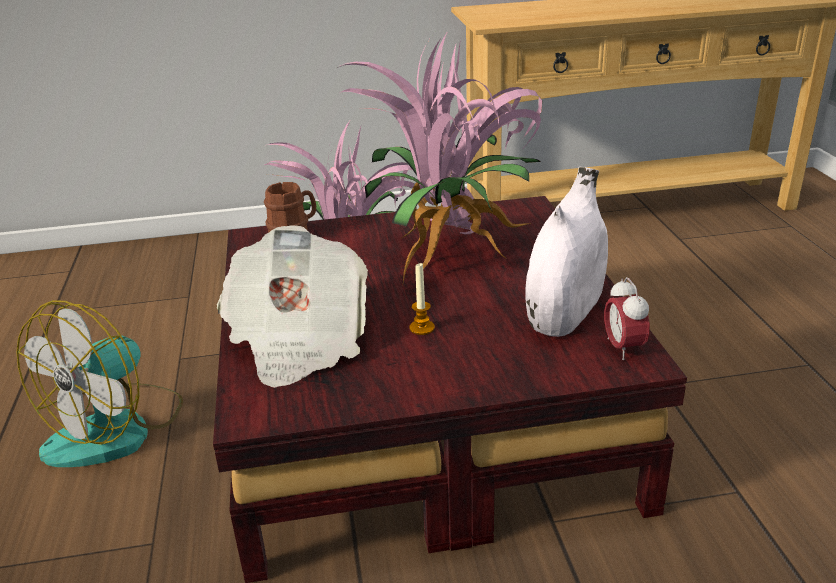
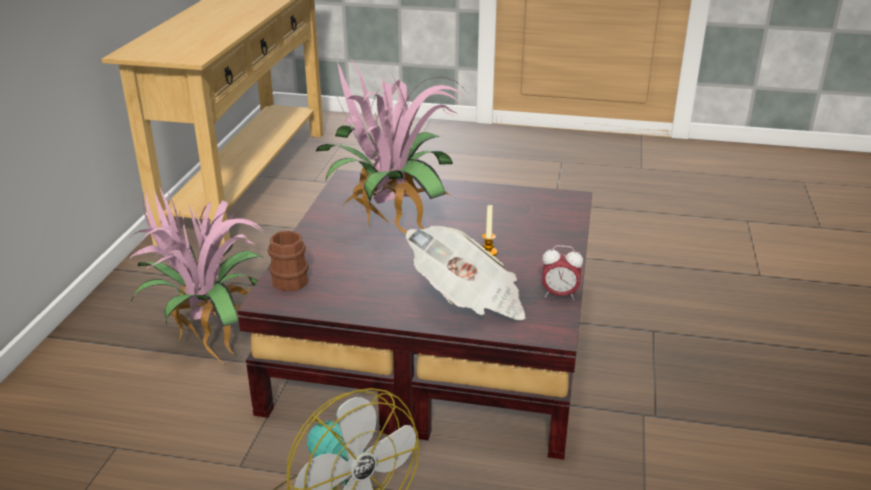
camera: 70 degrees left, 0 degrees up
white vase [525,167,608,337] -> none
alarm clock [604,277,650,360] -> alarm clock moved to [542,245,583,300]

